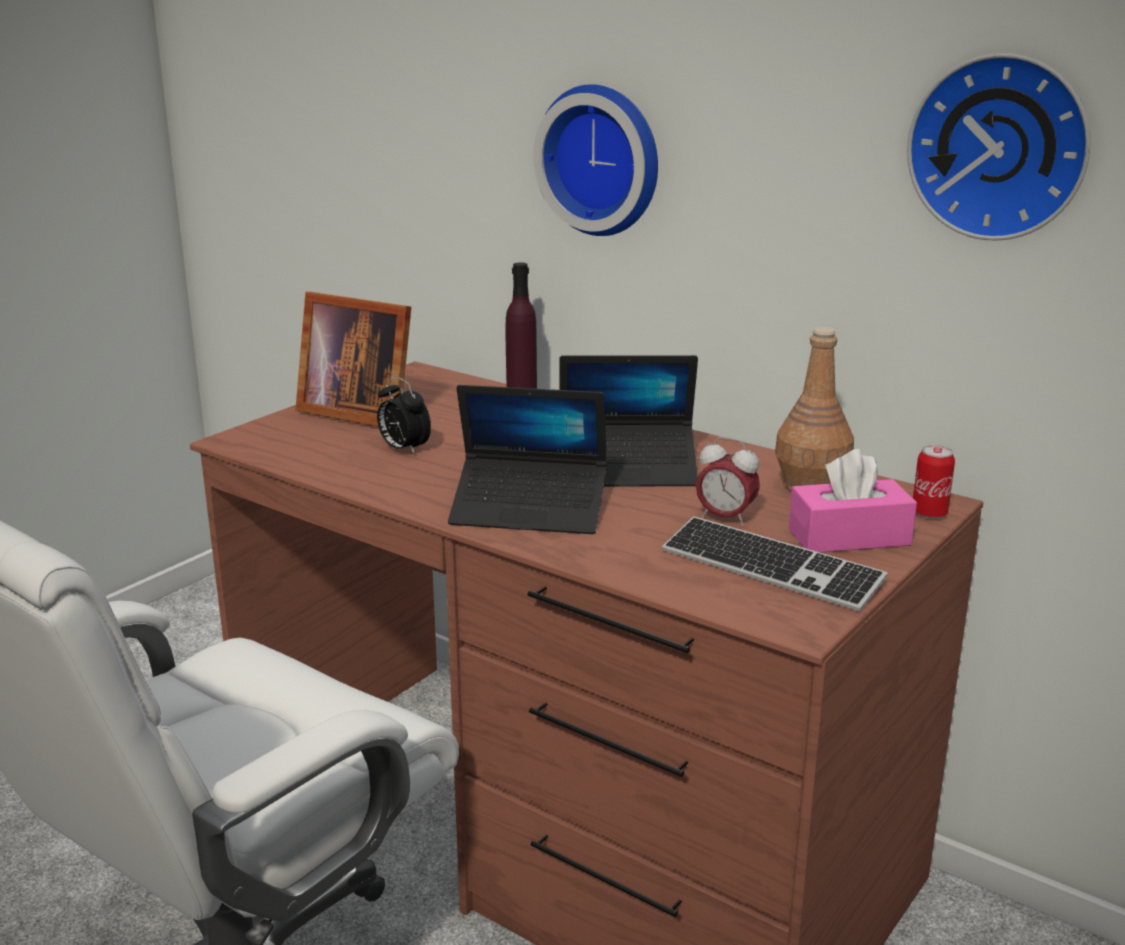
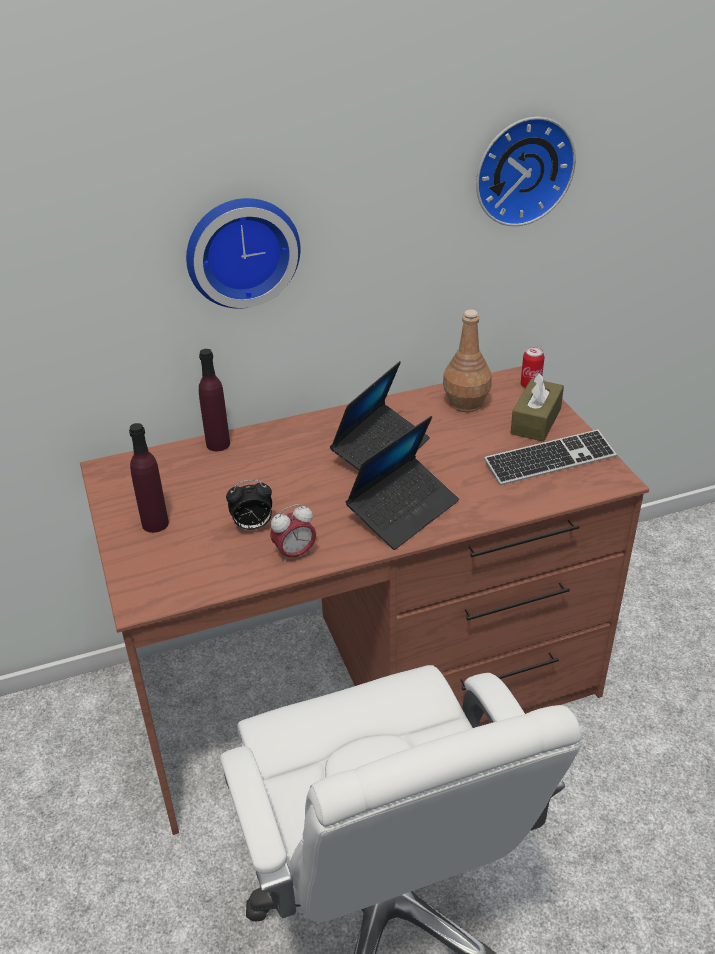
camera: 55 degrees left, 15 degrees up
picture frame [295,292,411,427] -> purple bottle [129,423,169,533]
alarm clock [696,437,760,526] -> alarm clock moved to [270,504,316,564]
pink tissue box [789,449,917,553] -> brown tissue box [510,373,564,442]

